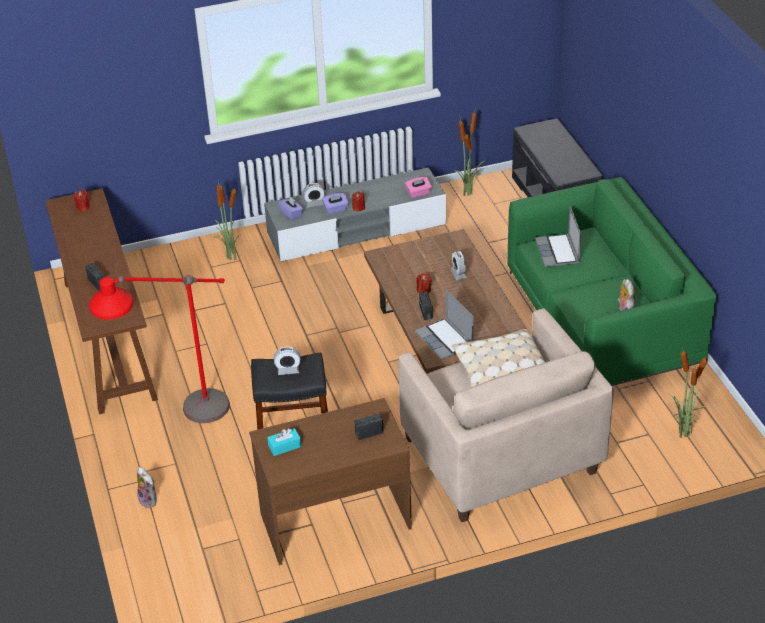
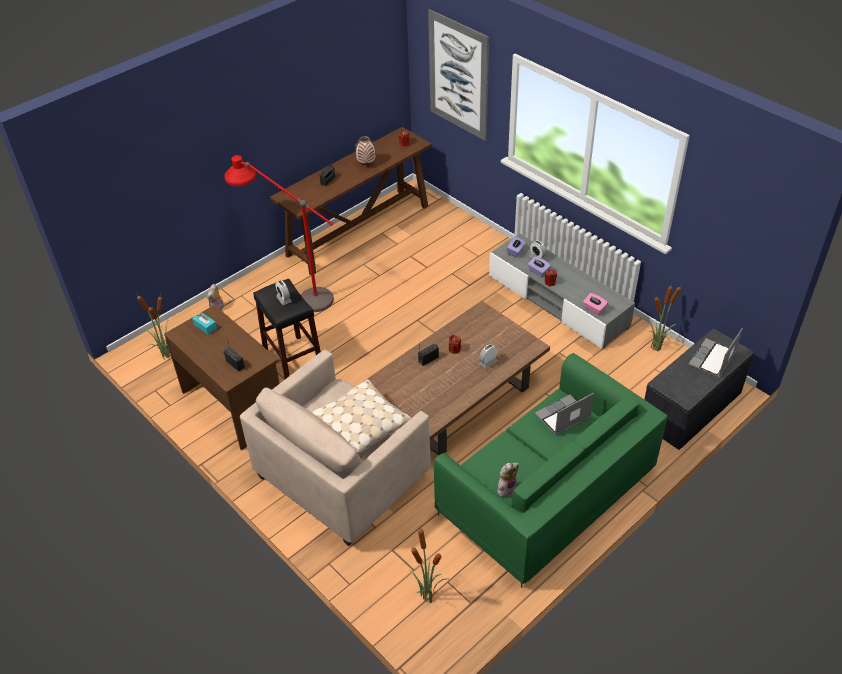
camera: 65 degrees right, 5 degrees up
potted plant [213,180,244,260] -> potted plant moved to [137,294,170,359]
laptop [415,289,474,360] -> laptop moved to [688,328,743,378]
none -> vase [355,136,376,165]
none -> picture [428,9,489,141]

